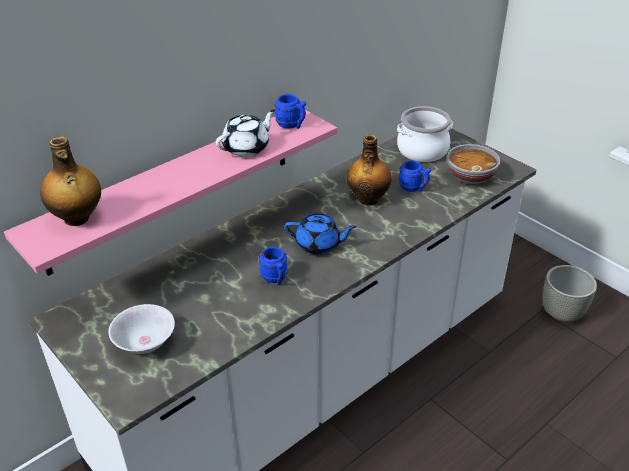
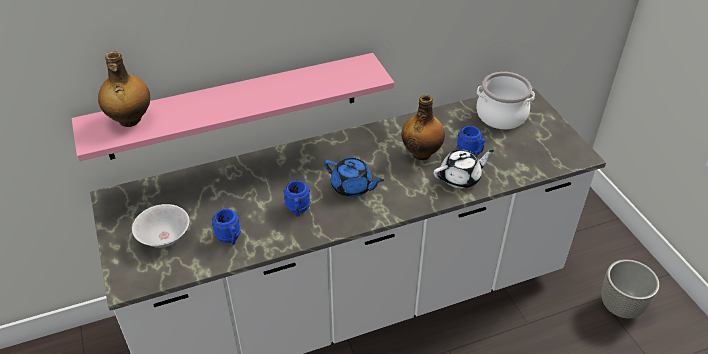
camera: 20 degrees right, 5 degrees up
white teapot [216,110,275,157] -> white teapot moved to [433,150,494,188]
blue mug [274,94,306,129] -> blue mug moved to [212,209,241,245]
bowl [447,144,501,184] -> none

